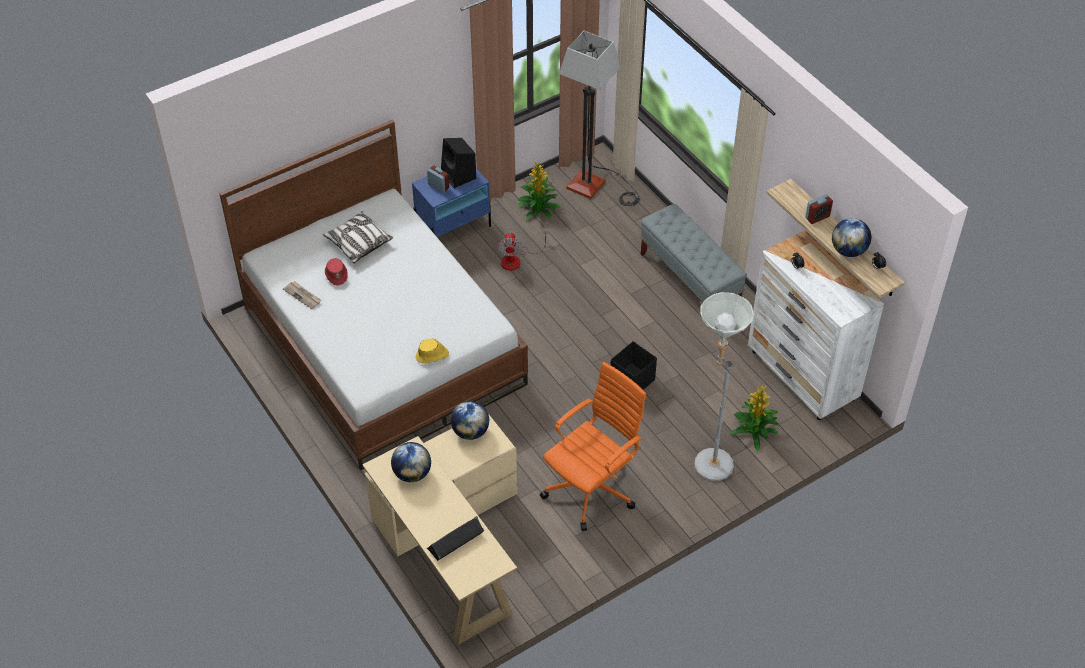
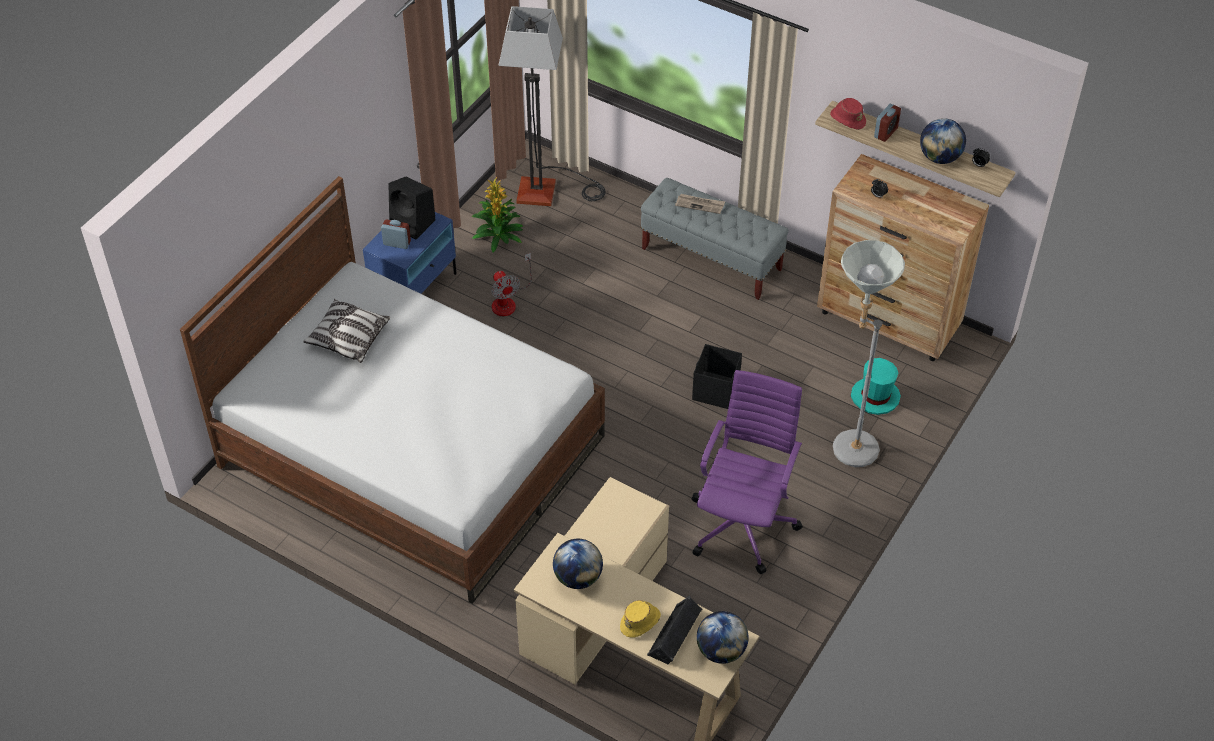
camera: 25 degrees left, 0 degrees up
newspaper [283,281,322,309] -> newspaper moved to [675,194,725,214]
red hat [325,258,348,286] -> red hat moved to [830,98,866,130]
yellow hat [415,338,449,363] -> yellow hat moved to [620,600,661,638]
globe [451,401,489,440] -> globe moved to [697,611,749,664]
orange office chair [540,362,646,531] -> purple office chair [692,370,803,575]
potted plant [730,384,779,452] -> turquoise hat [851,358,901,415]
white dresser [748,230,884,420] -> brown dresser [817,154,989,361]

